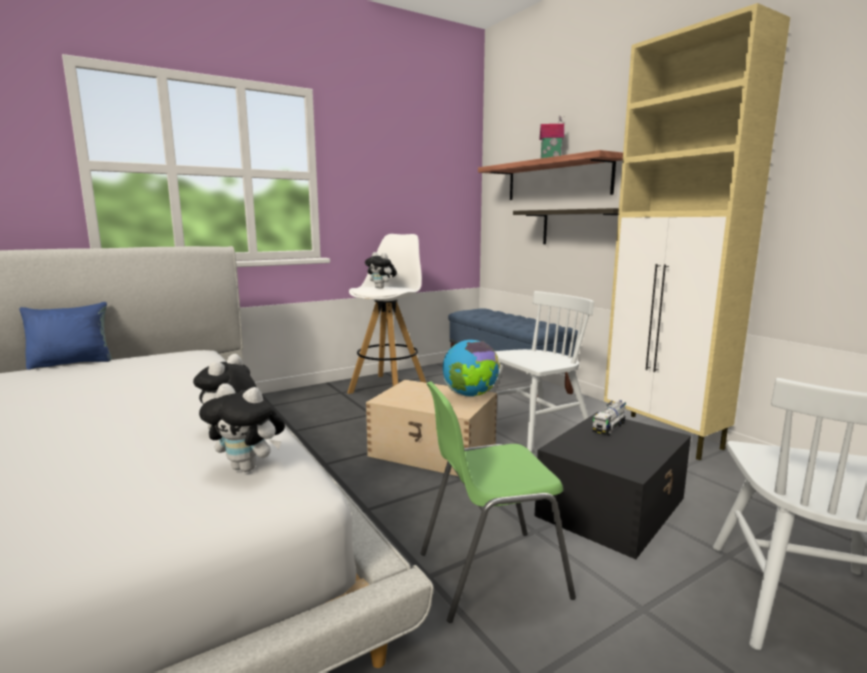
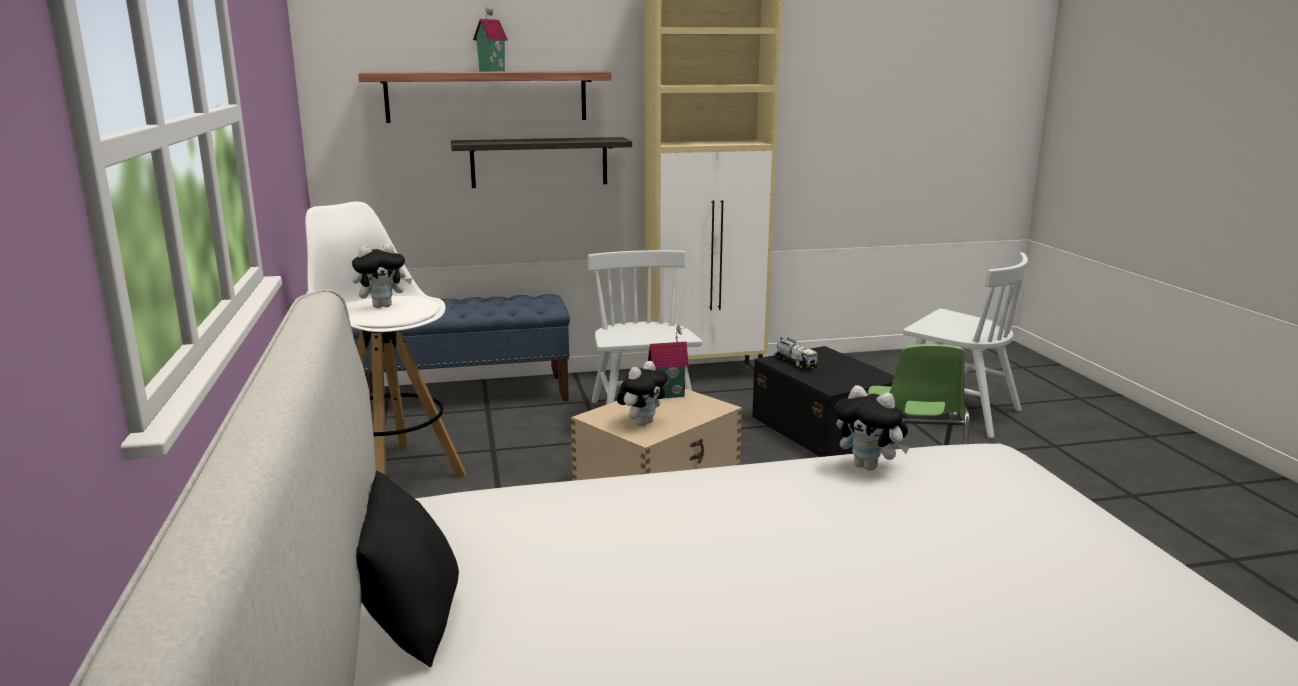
camera: 70 degrees left, 5 degrees up
blue pillow [19,302,112,370] -> black pillow [356,471,459,668]
plush toy [199,383,285,472] -> plush toy moved to [617,361,668,426]
globe [443,340,500,397] -> toy house [648,325,689,399]

